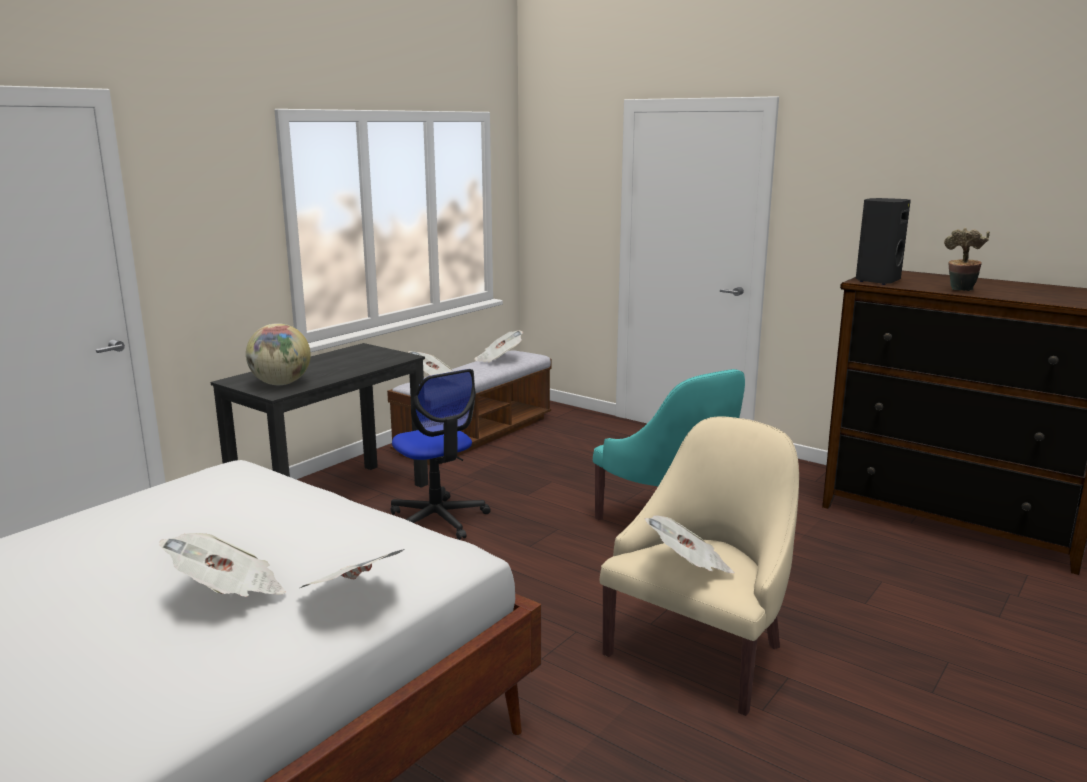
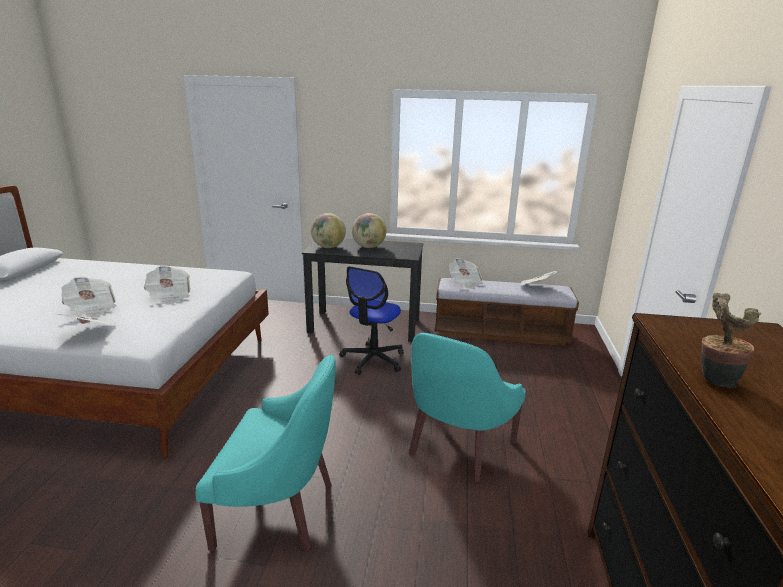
camera: 60 degrees right, 5 degrees up
beige armchair [600,416,799,716] -> turquoise armchair [195,355,335,551]
newspaper [644,515,735,573] -> newspaper moved to [144,265,190,306]
black speaker [856,198,911,285] -> none
none -> globe [352,213,387,248]

